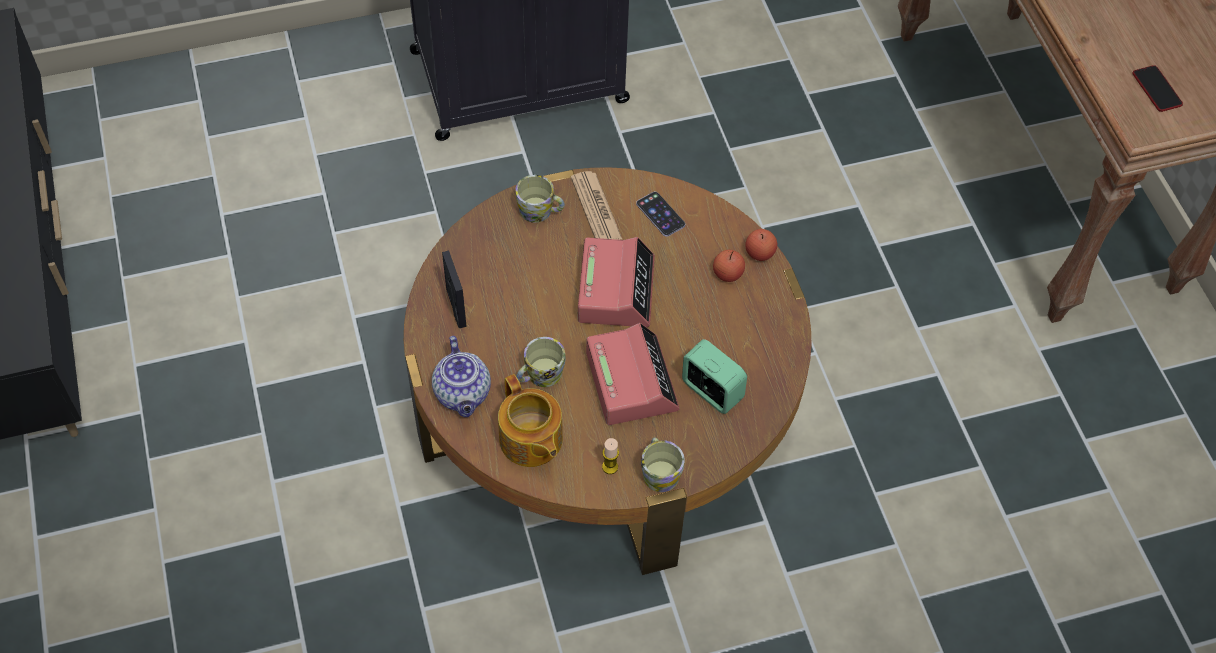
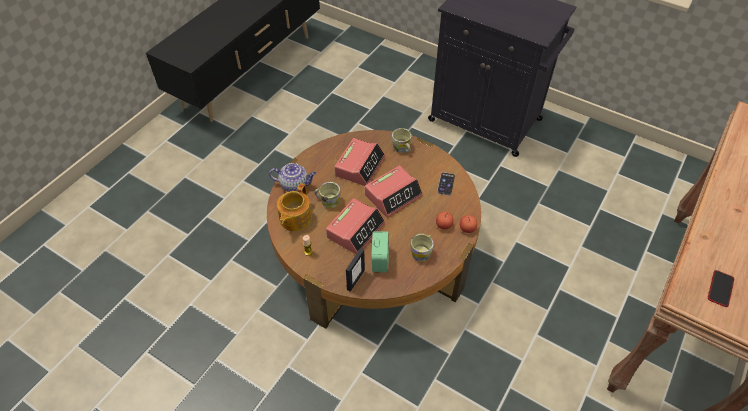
camera: 50 degrees right, 5 degrees down
teapot [432,336,491,417] -> teapot turned 120 degrees counterclockwise [269,163,316,192]
picture frame [442,251,466,328] -> picture frame moved to [346,248,365,292]
newspaper [571,171,622,240] -> none
mug [641,438,684,492] -> mug moved to [410,234,434,262]
none -> alarm clock [334,138,386,186]

